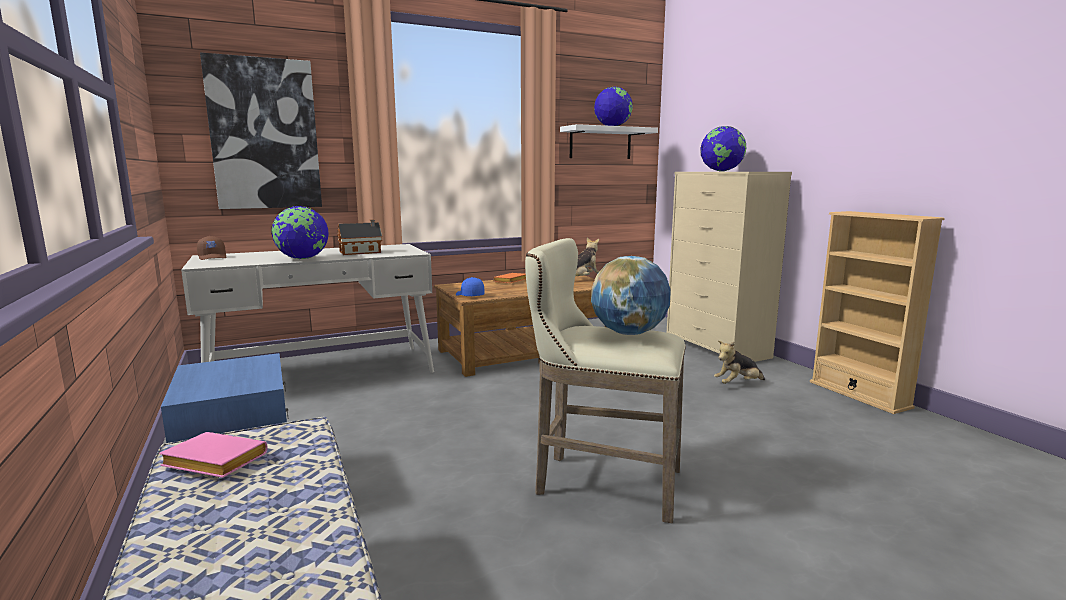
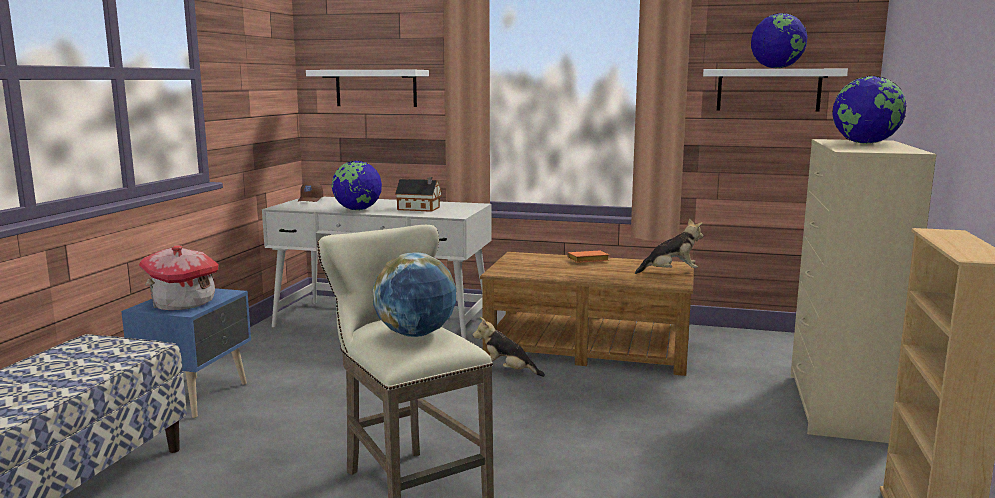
camera: 40 degrees right, 0 degrees up
pink book [159,432,267,478] -> none
picture [200,52,322,209] -> white shelf [306,70,429,107]
blue cap [456,277,485,296] -> none
plush toy [714,341,765,384] -> plush toy moved to [473,317,545,377]
none -> toy house [139,245,218,310]

